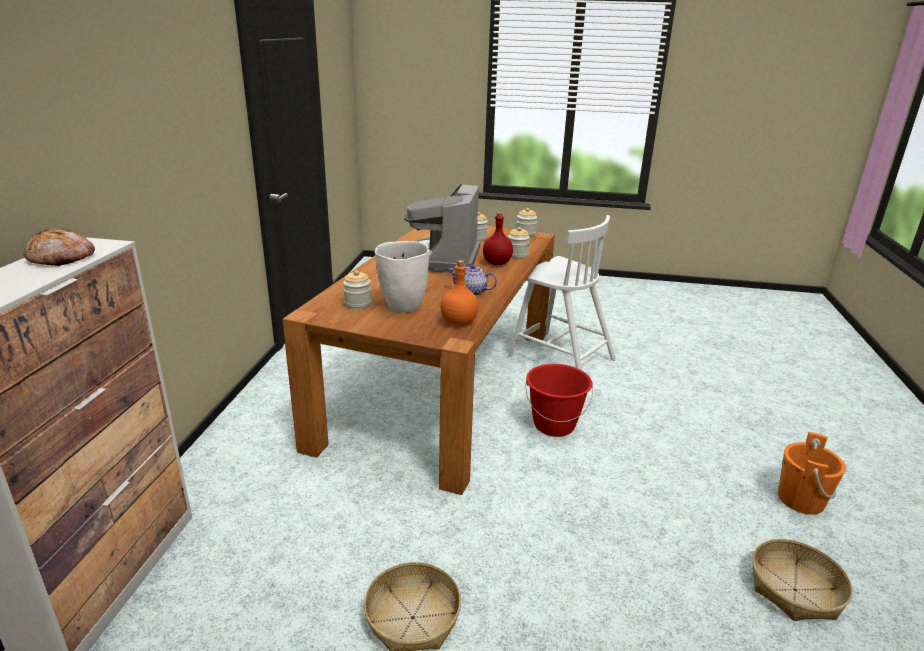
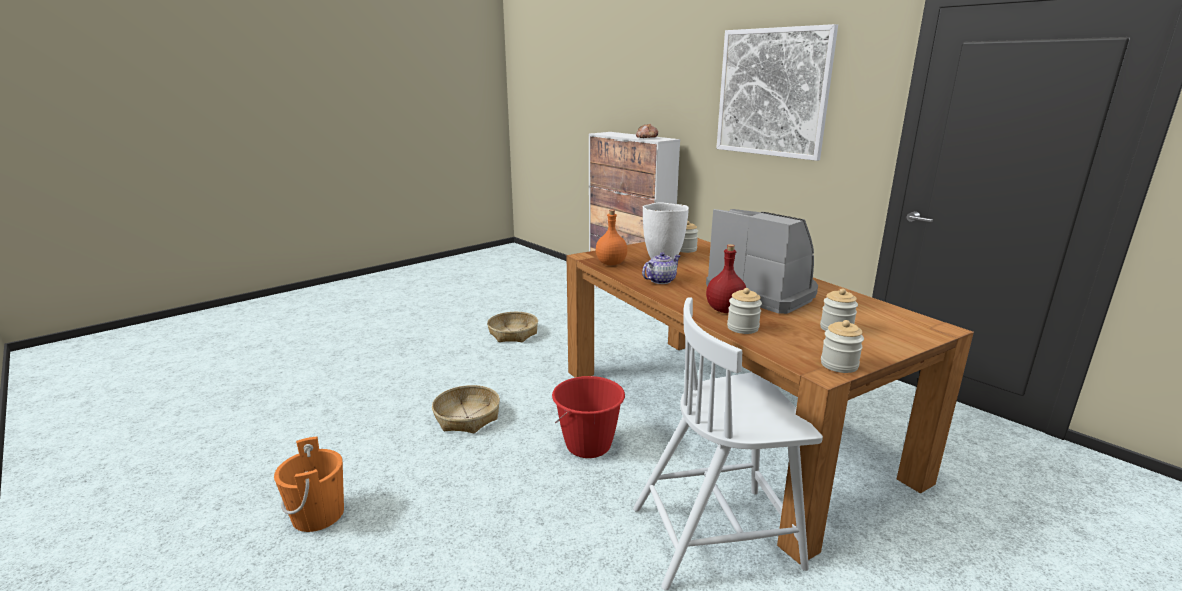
camera: 130 degrees right, 5 degrees down
basket [752,539,853,621] -> basket moved to [432,385,500,433]
none -> picture [716,24,838,161]

